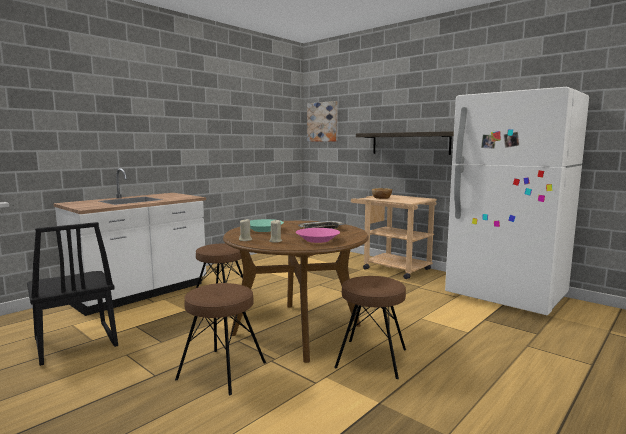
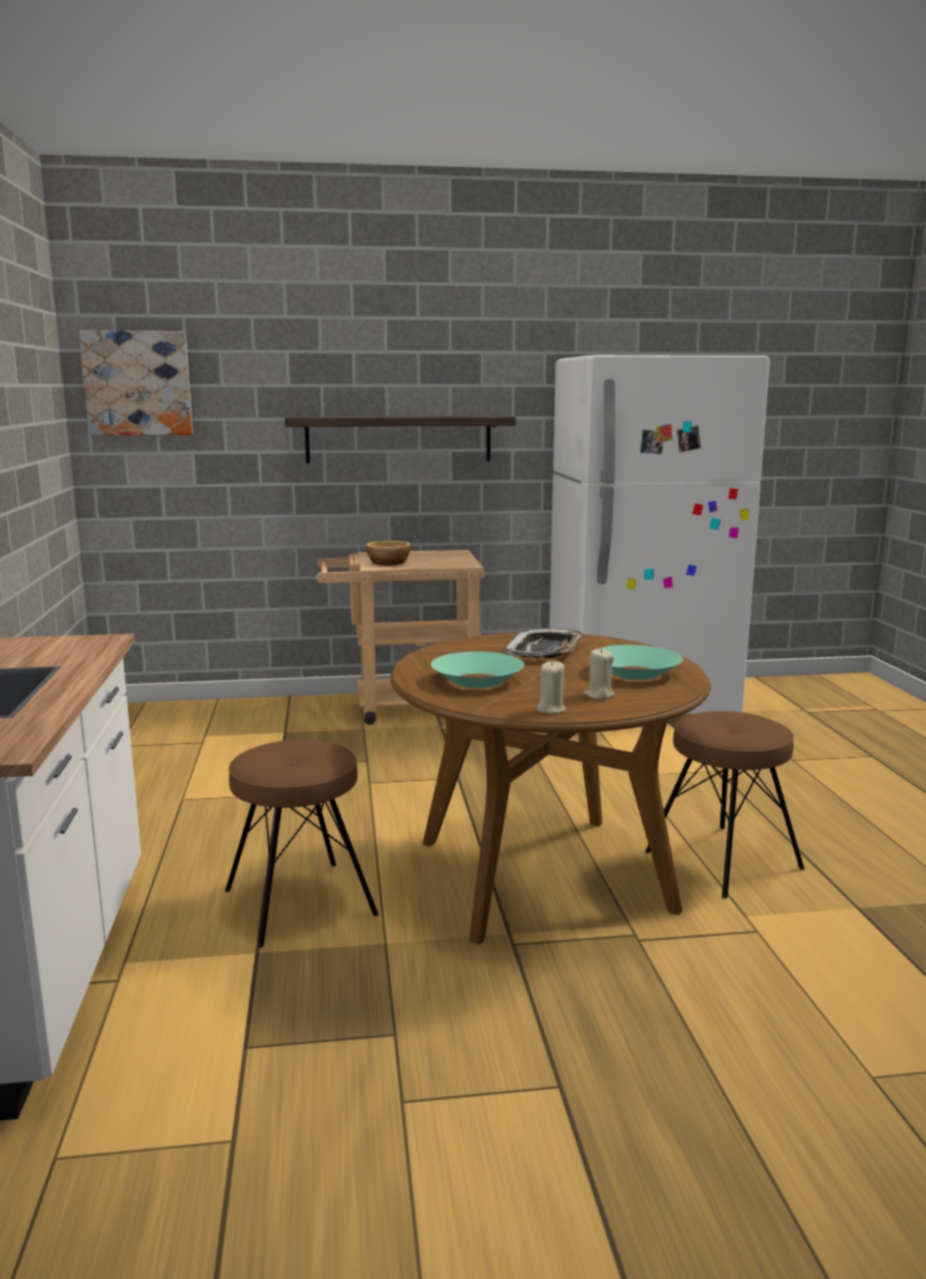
camera: 50 degrees left, 5 degrees up
black chair [27,222,118,366] -> none
brown stool [175,283,266,395] -> none
pink bowl [296,228,340,243] -> turquoise bowl [599,645,683,680]

